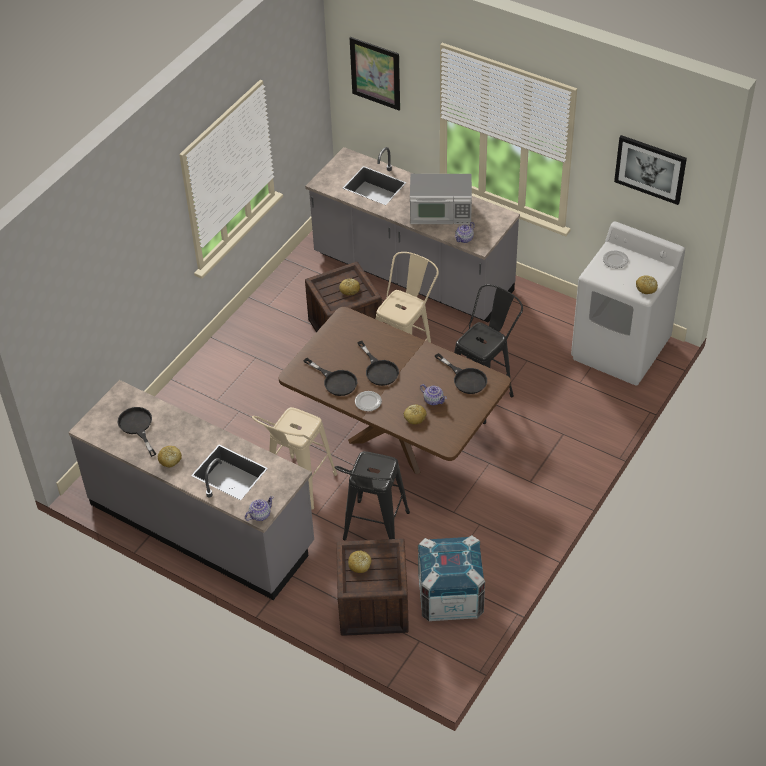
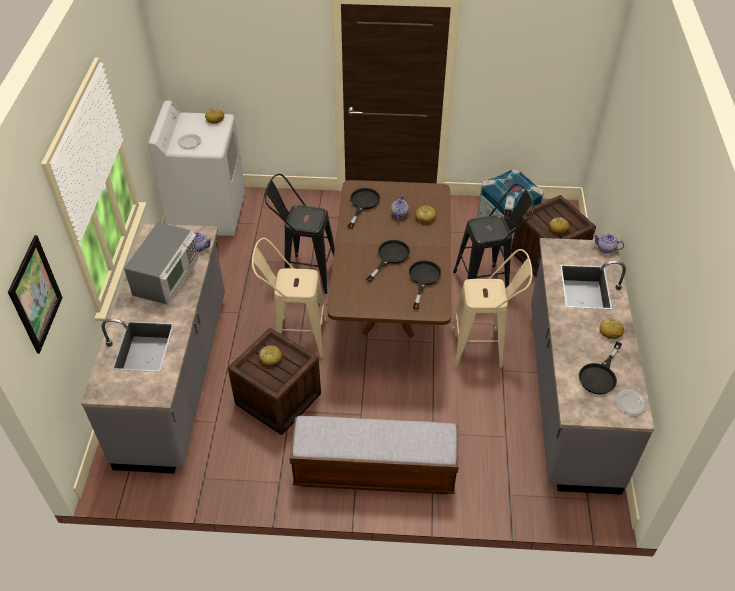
camera: 120 degrees left, 0 degrees up
plate [355,391,382,411] -> plate moved to [616,389,647,415]
microwave [410,174,472,224] -> microwave turned 45 degrees clockwise [124,222,199,305]
picture [614,135,687,205] -> none
none -> bench [289,416,459,494]

